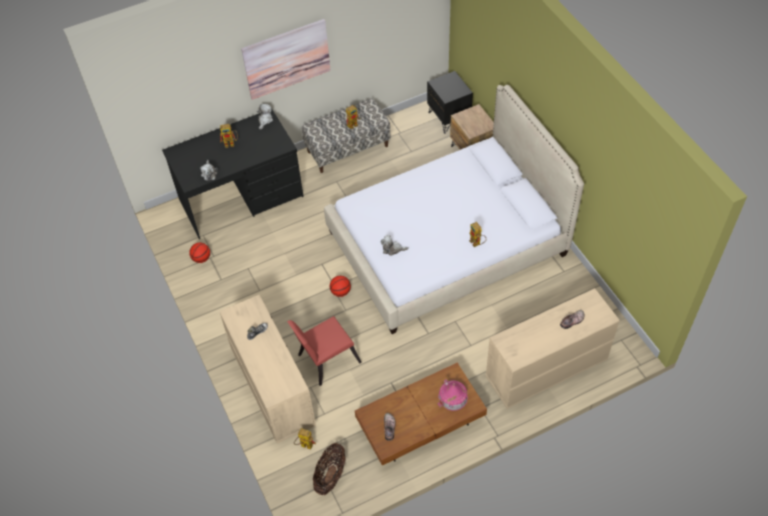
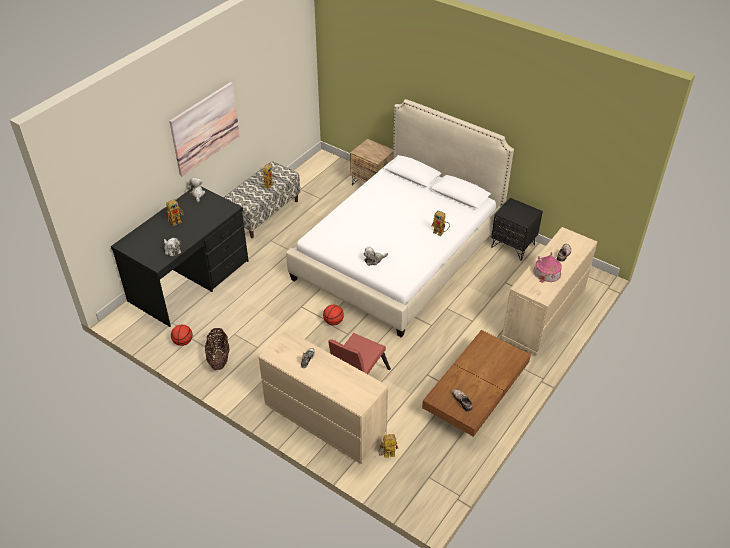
camera: 30 degrees left, 10 degrees down
basket [312,443,346,495] -> basket moved to [205,328,230,370]
black nightstand [427,71,473,134] -> black nightstand moved to [491,198,543,261]
toy house [437,379,468,411] -> toy house moved to [533,252,562,283]

